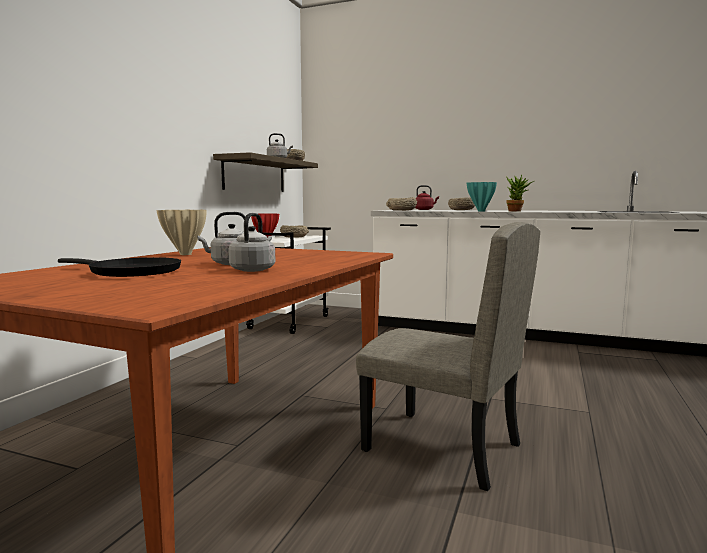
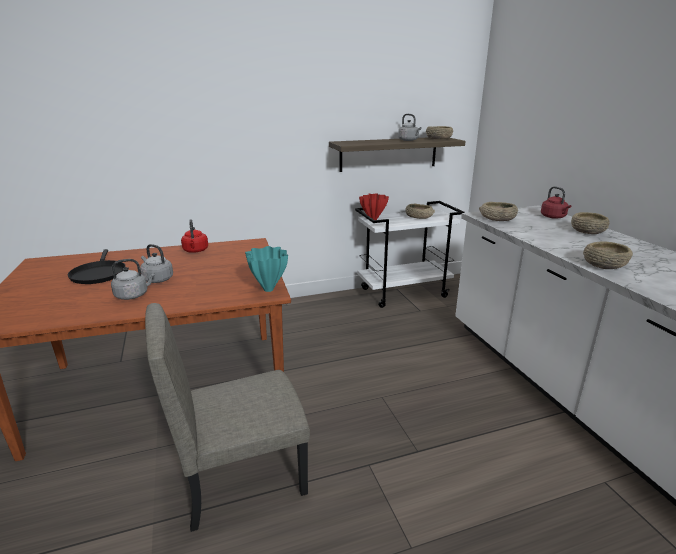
camera: 50 degrees right, 15 degrees up
beige vase [156,210,207,255] -> red kettle [181,219,208,253]
beige chair [356,222,540,491] -> beige chair turned 75 degrees clockwise [145,303,310,532]
turquoise vase [467,182,497,211] -> turquoise vase moved to [245,246,288,292]
potted plant [506,175,534,212] -> beige bowl [583,241,633,269]

